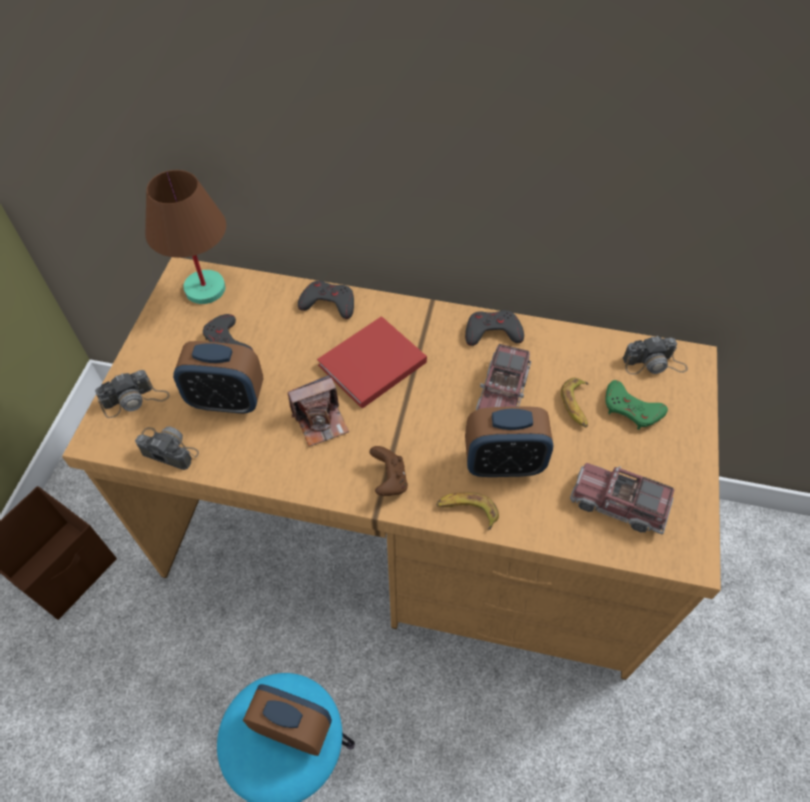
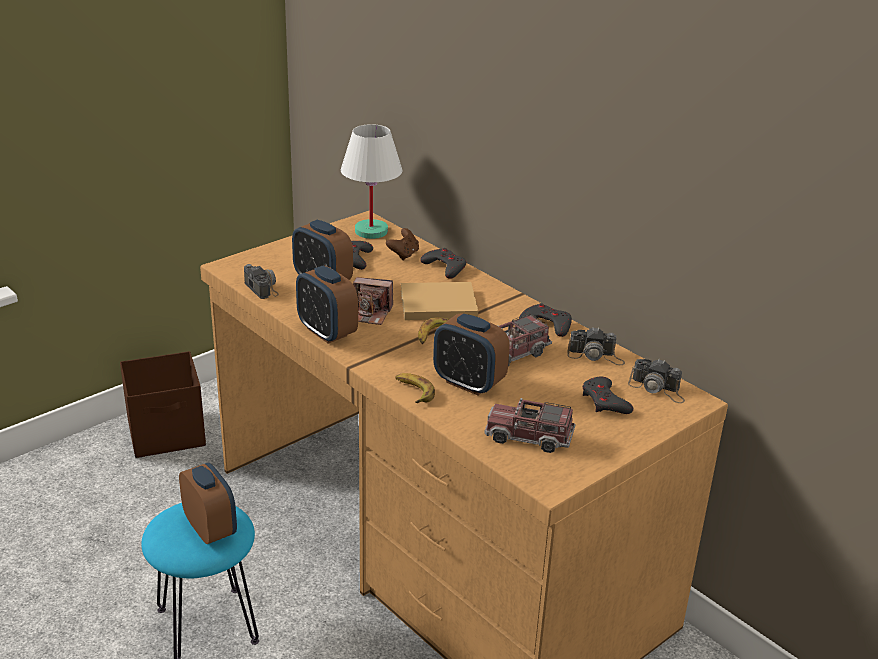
camera: 35 degrees right, 25 degrees down
camera [95,370,170,418] -> camera moved to [567,327,625,365]
brown table lamp [145,170,226,304] -> white table lamp [341,124,403,239]
red book [317,316,427,409] -> beige book [401,282,478,320]
brown game controller [370,446,408,496] -> brown game controller moved to [386,228,419,261]
banana [561,378,589,427] -> banana moved to [418,317,449,344]
toy truck [570,463,674,534] -> toy truck turned 45 degrees counterclockwise [485,398,576,453]
green game controller [605,380,668,430] -> grey game controller [583,376,633,414]
none -> alarm clock [296,266,358,344]

